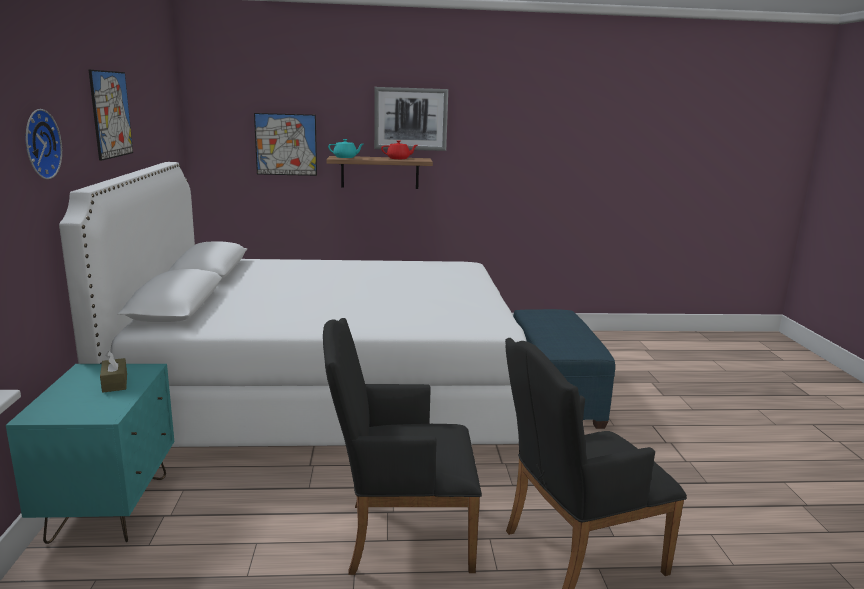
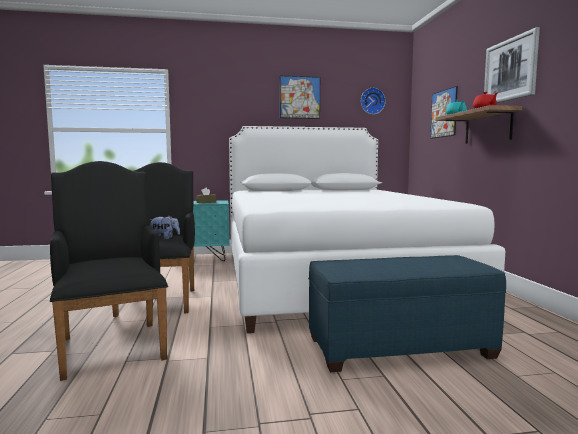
camera: 85 degrees right, 10 degrees down
wall clock [26,109,62,179] -> wall clock moved to [361,88,386,114]
none -> plush toy [150,216,180,240]

